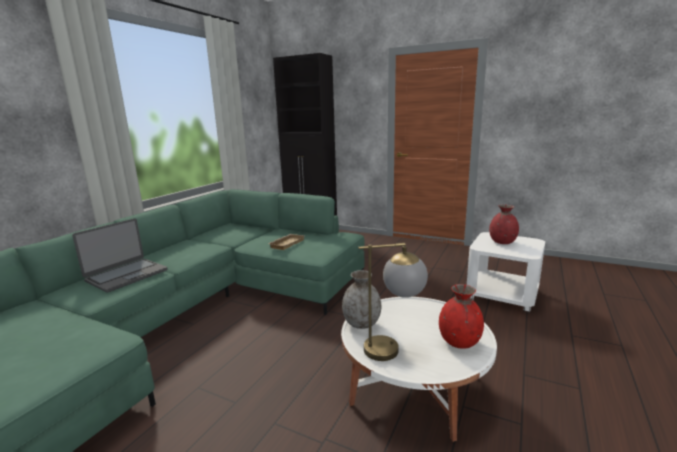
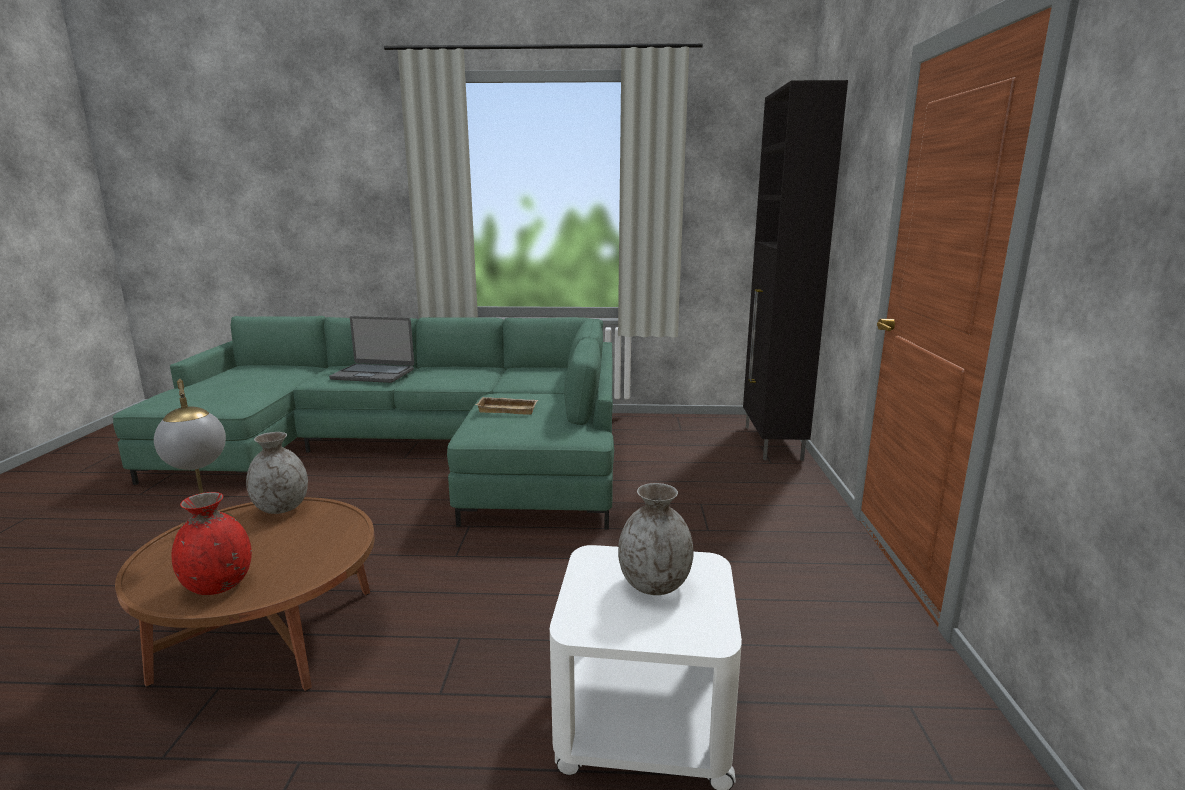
camera: 65 degrees right, 0 degrees up
white coffee table [341,297,497,442] -> brown coffee table [115,497,375,691]
red vase [489,205,519,244] -> grey vase [618,483,694,595]

